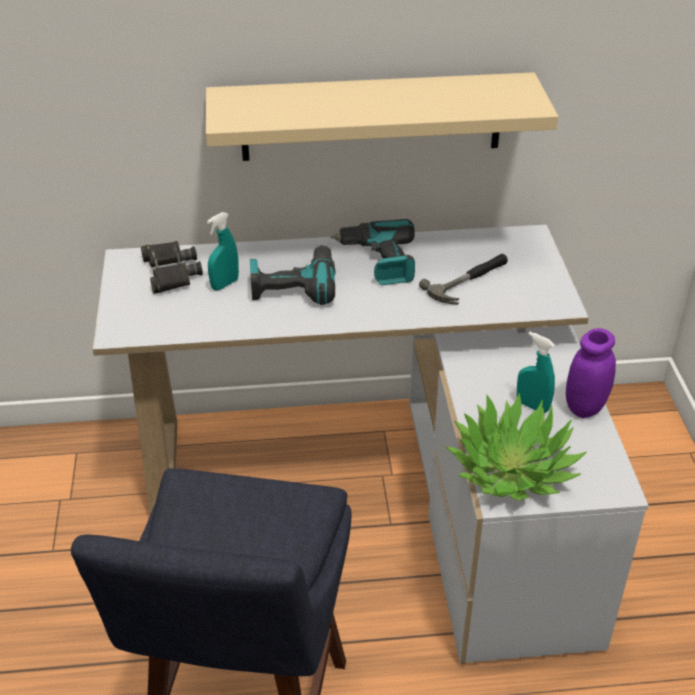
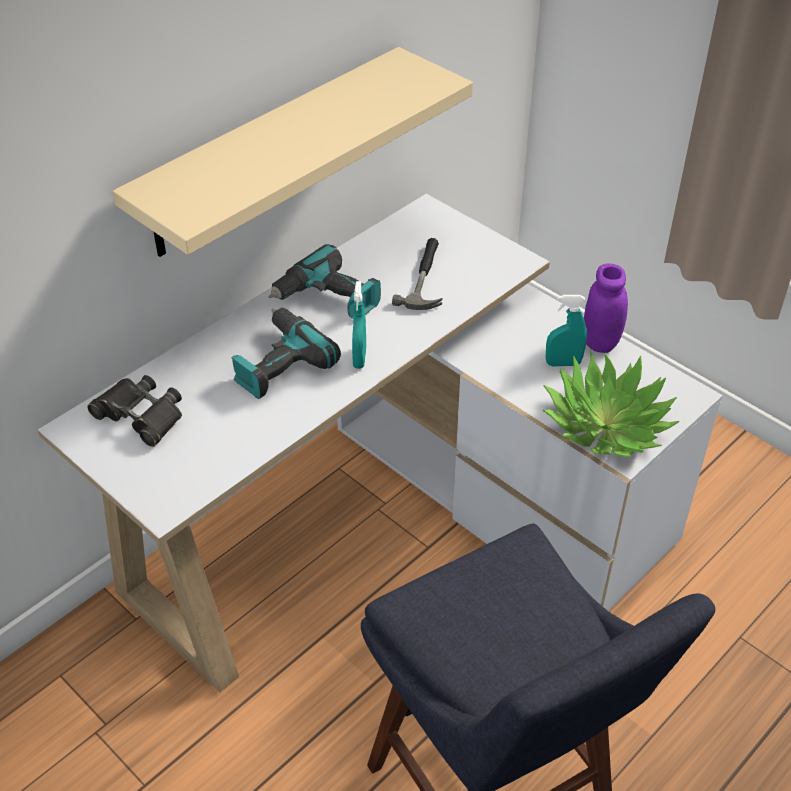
camera: 40 degrees left, 5 degrees up
turquoise spray bottle [207,212,239,290] -> turquoise spray bottle moved to [352,281,366,369]

